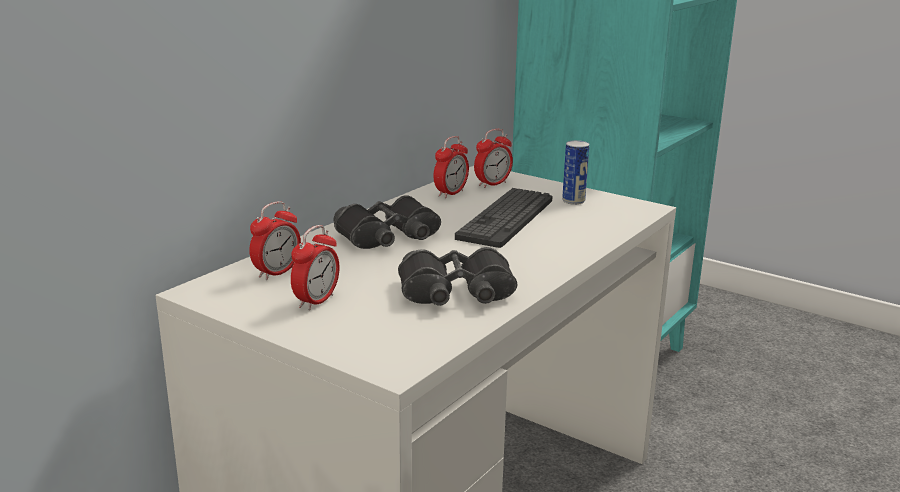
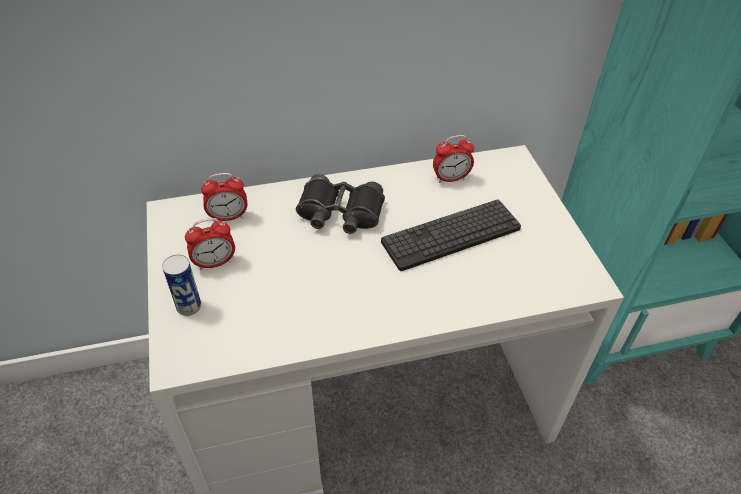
camera: 40 degrees right, 25 degrees up
black binoculars [398,247,517,306] -> none
alarm clock [474,129,513,188] -> none
can [562,140,590,205] -> can moved to [162,255,201,316]

